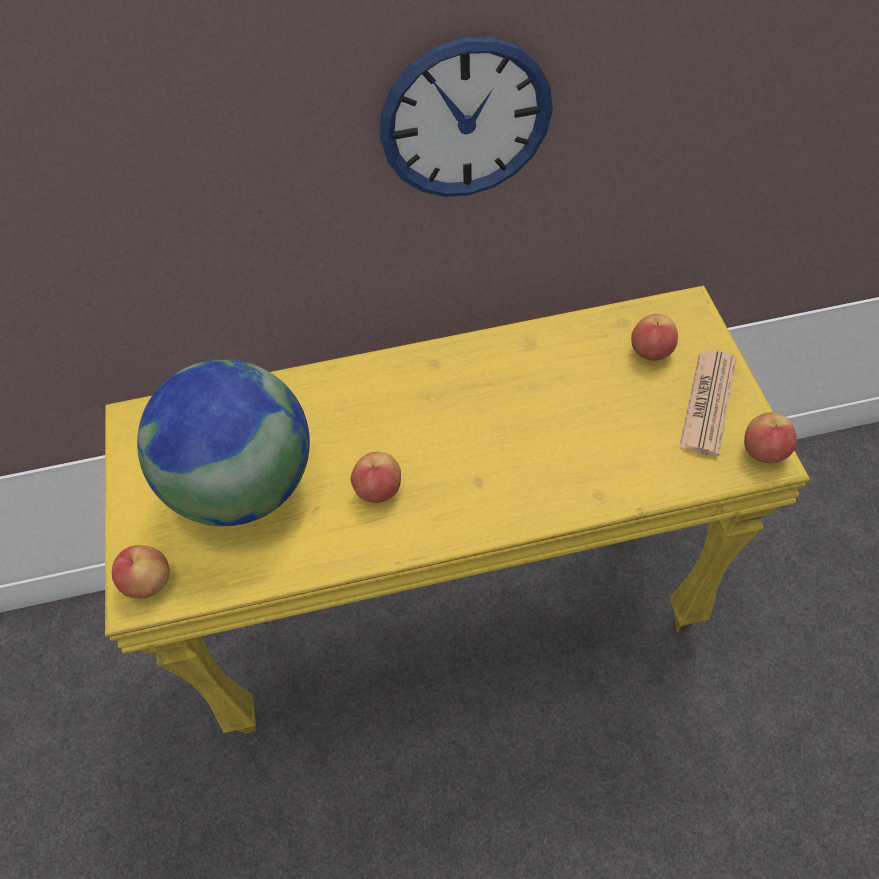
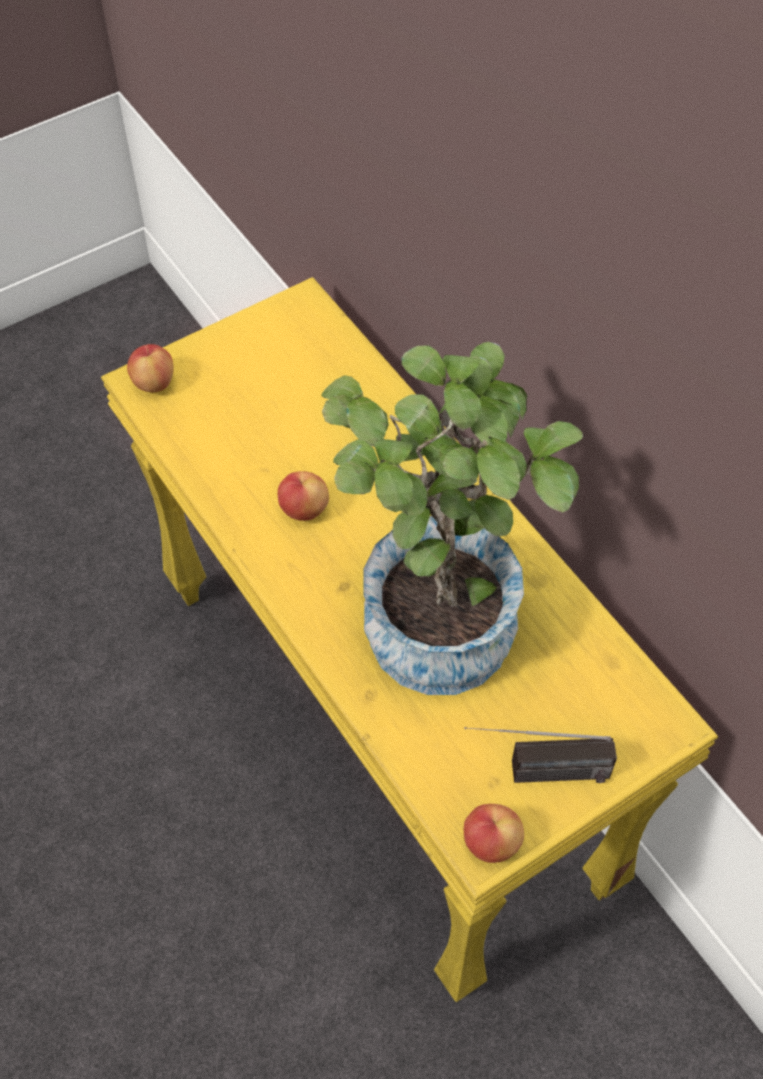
camera: 65 degrees right, 0 degrees up
globe [137,359,310,526] -> none
wall clock [380,37,553,197] -> none
apple [631,314,678,361] -> none
newspaper [679,350,737,456] -> radio [464,727,617,783]
none -> potted plant [321,342,583,695]

